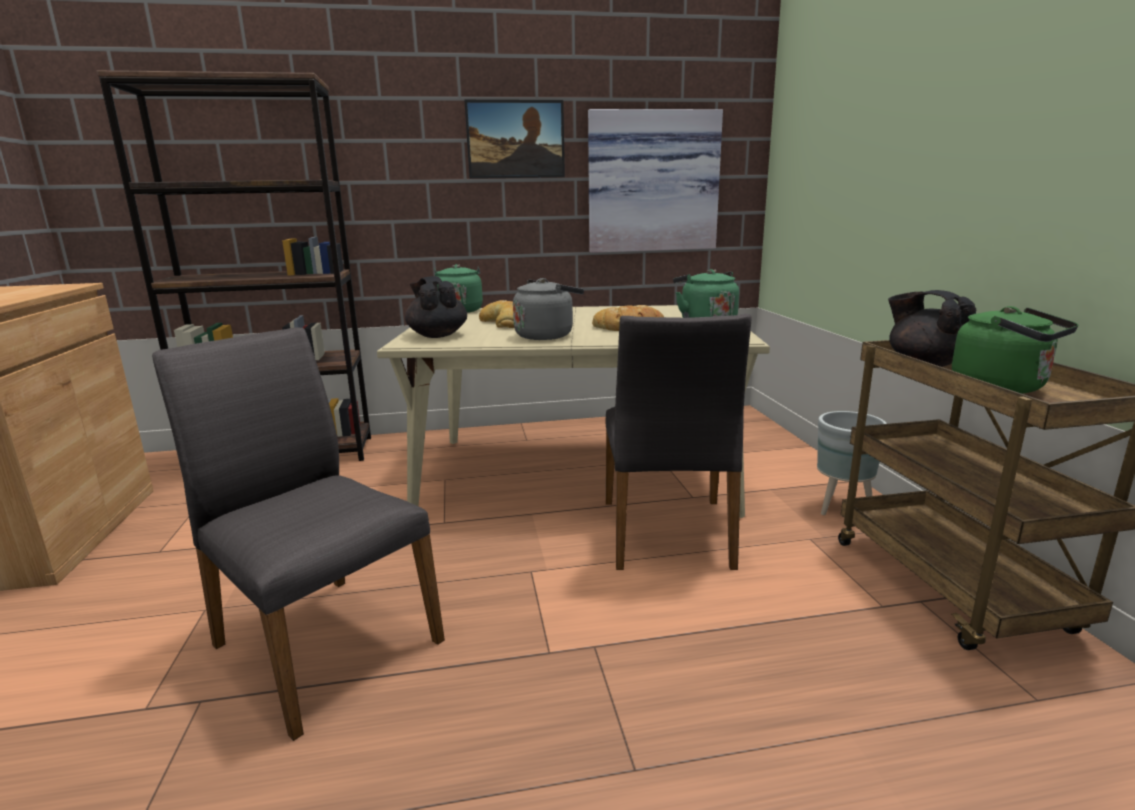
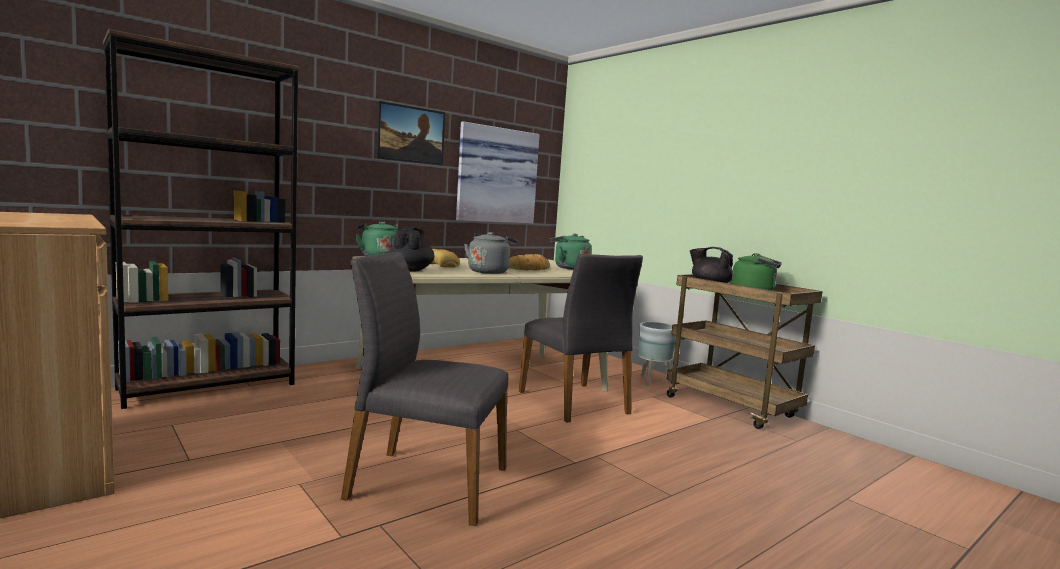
camera: 30 degrees left, 10 degrees down
black teapot [405,276,467,338] -> black teapot turned 60 degrees clockwise [388,226,435,272]

